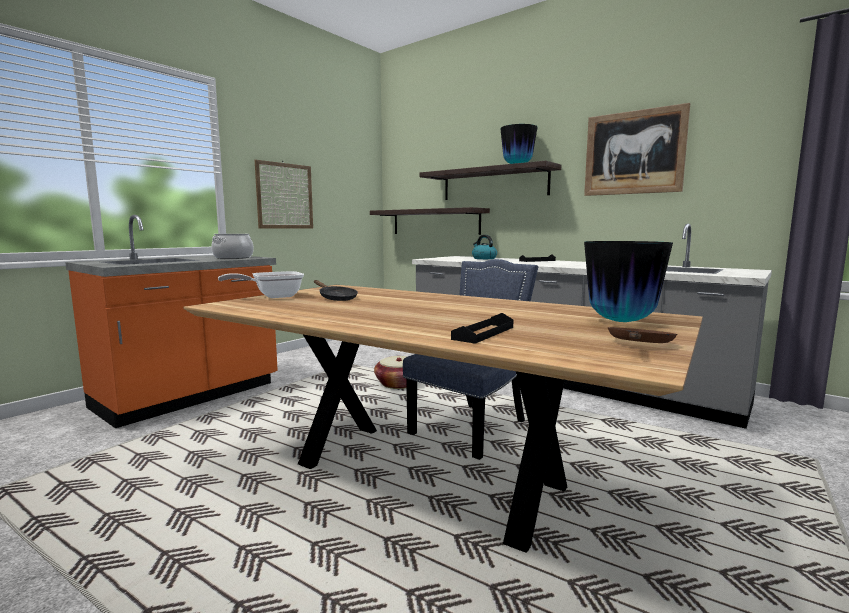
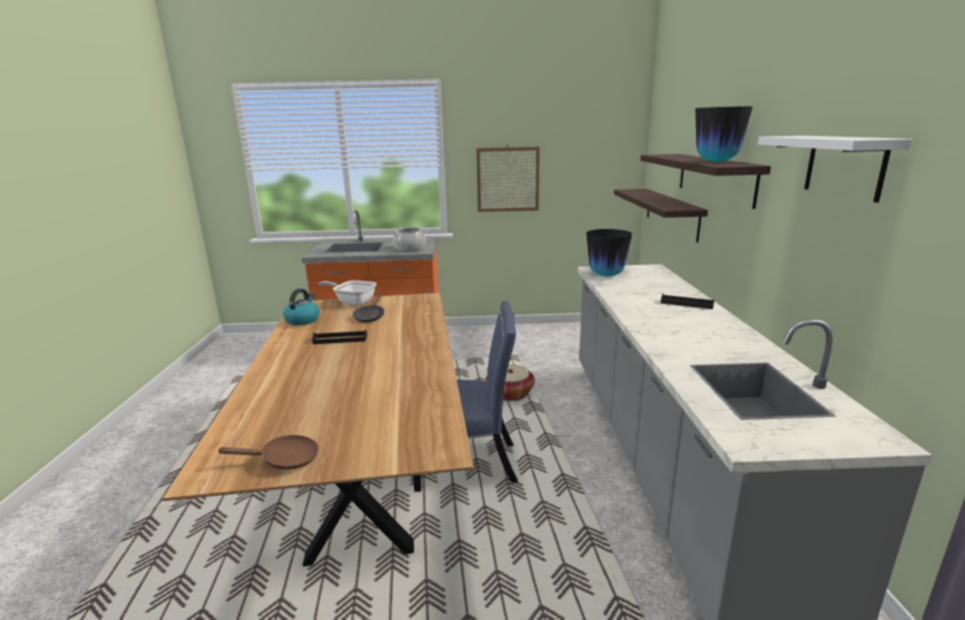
camera: 50 degrees right, 10 degrees up
black tray [451,313,513,344] -> black tray moved to [312,330,367,344]
kettle [472,235,497,259] -> kettle moved to [283,288,319,325]
picture [584,103,690,196] -> white shelf [758,136,913,203]
vase [584,241,673,322] -> vase moved to [586,229,632,277]

